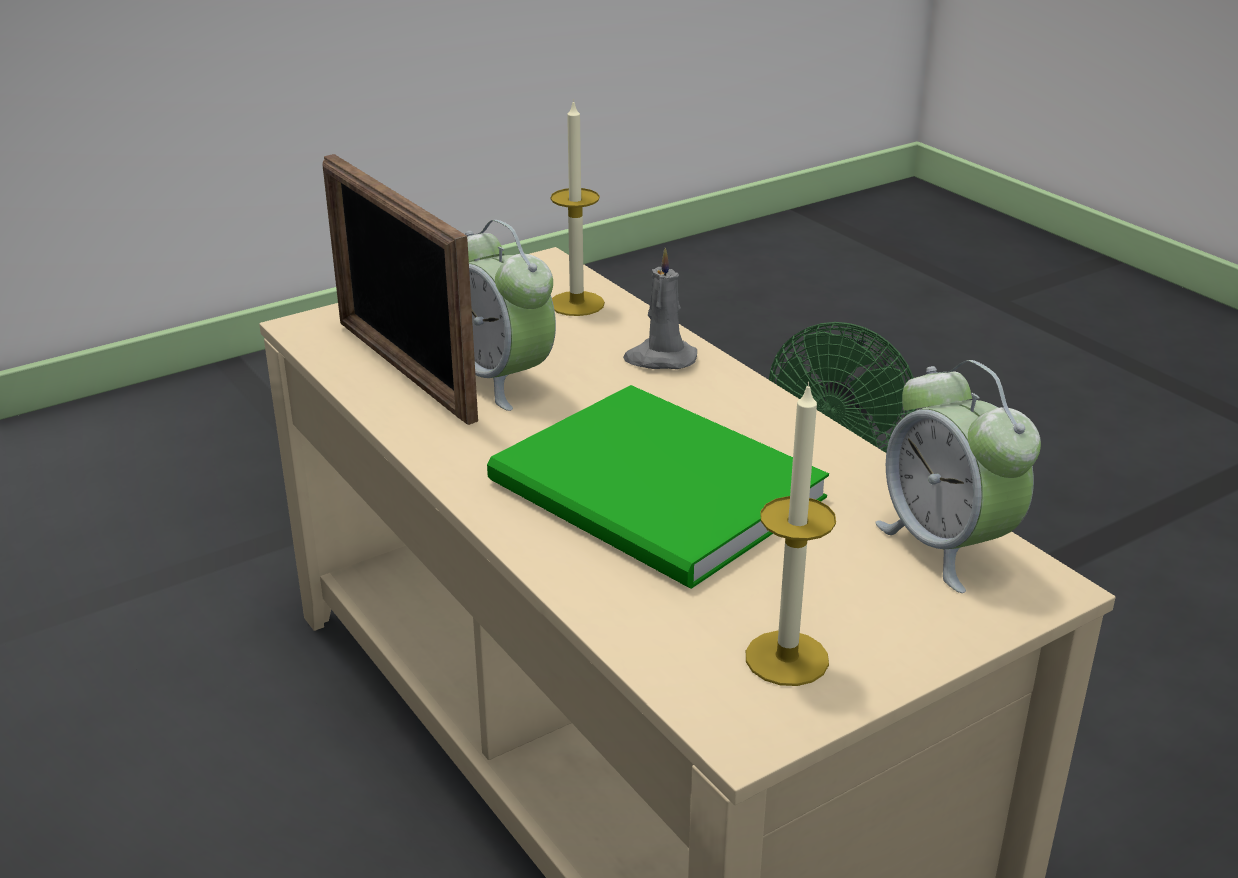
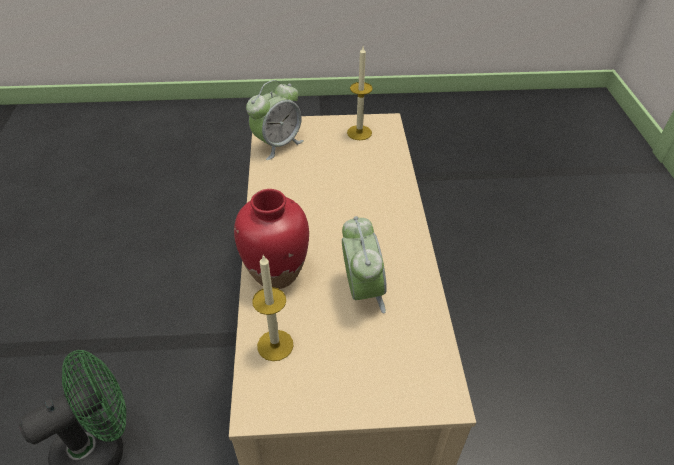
camera: 150 degrees left, 15 degrees up
picture frame [323,154,478,425] -> none
green book [487,385,829,589] -> none
grey candle [623,248,697,369] -> red vase [234,189,309,289]
alarm clock [875,360,1041,593] -> alarm clock turned 45 degrees clockwise [246,80,304,160]

